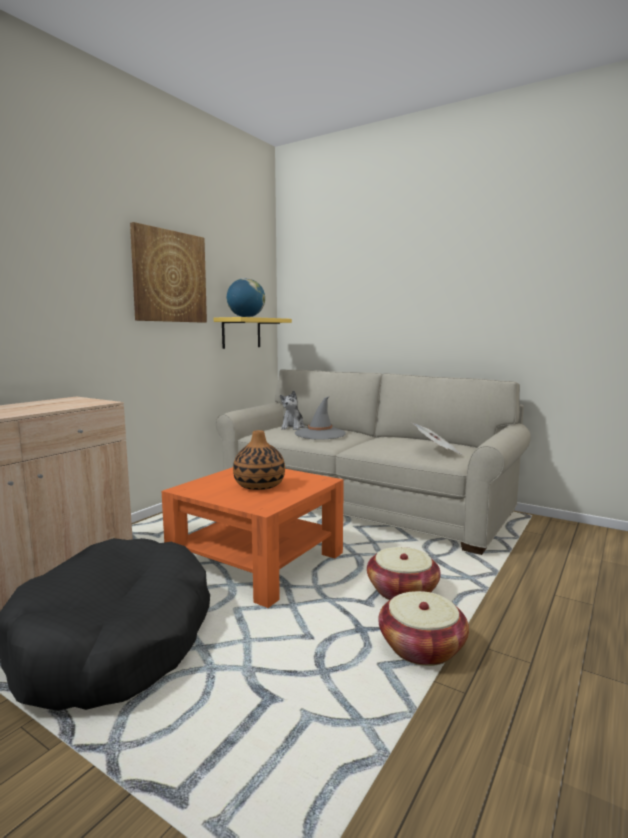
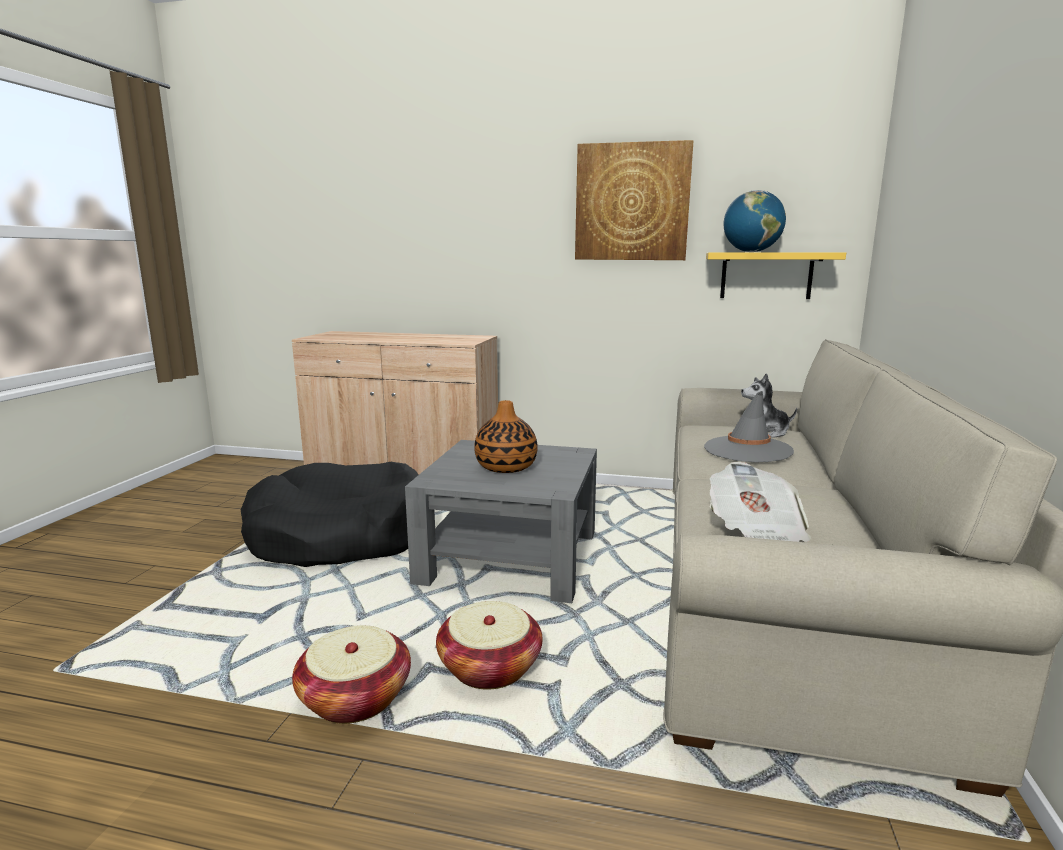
camera: 70 degrees right, 5 degrees up
orange coffee table [162,467,344,608] -> grey coffee table [405,440,597,603]

